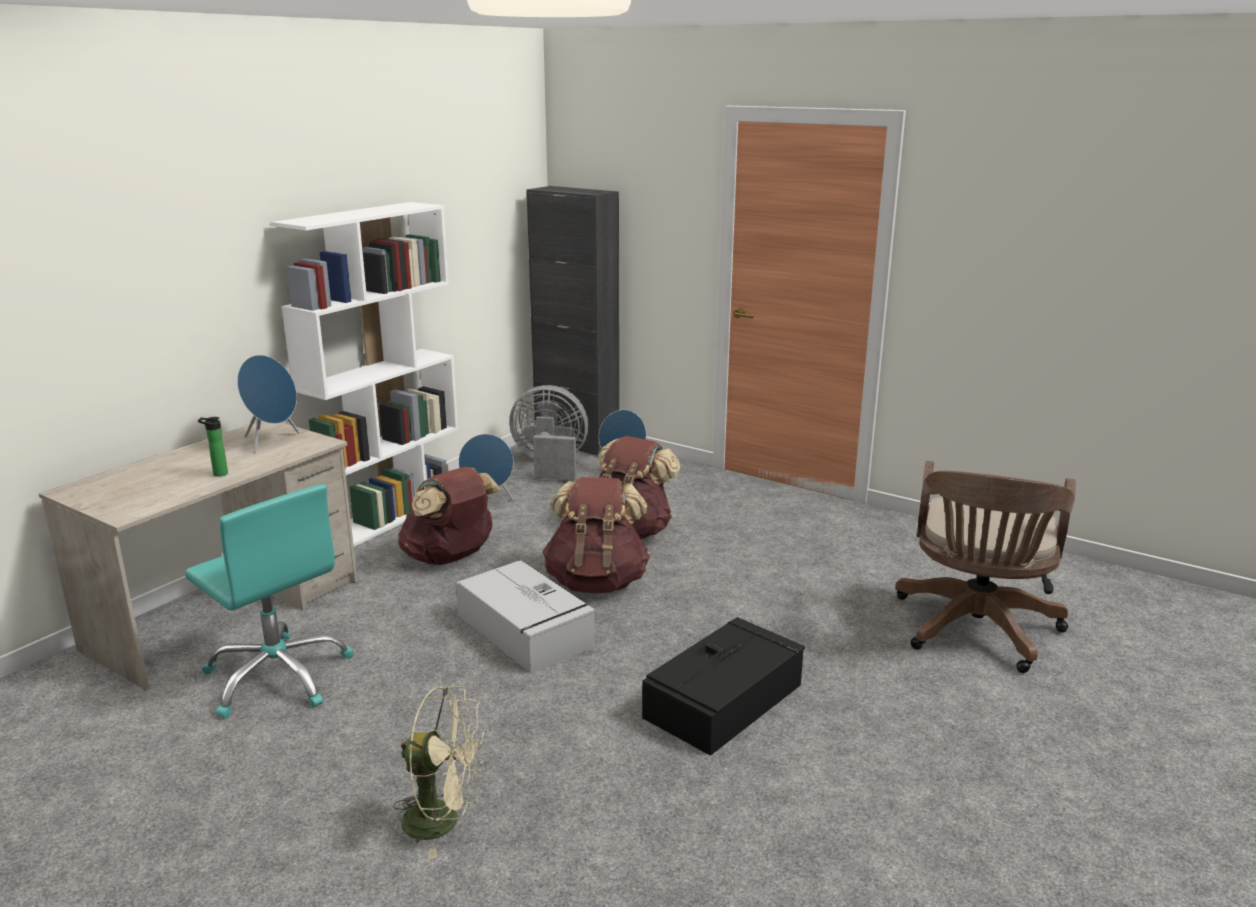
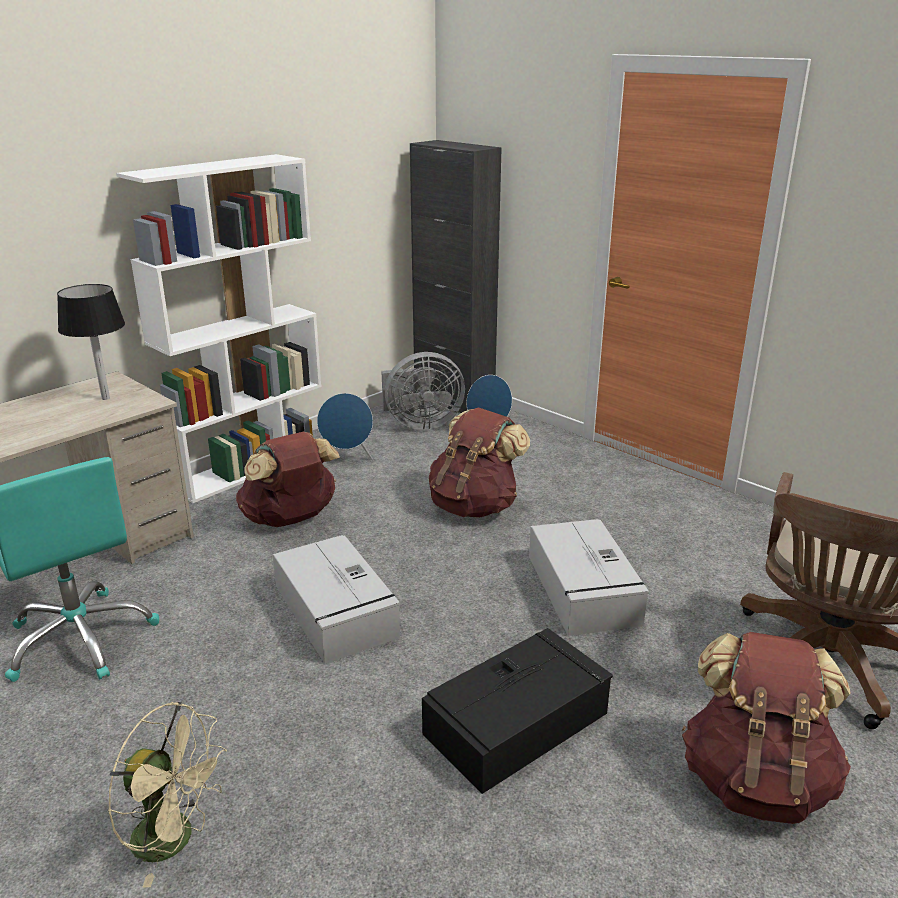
camera: 10 degrees right, 5 degrees up
bottle [198,417,228,477] -> none
blue speaker [237,355,300,453] -> black table lamp [57,284,125,400]
grey fan [509,385,588,480] -> grey fan turned 150 degrees clockwise [381,352,465,430]
brown backpack [542,477,650,593] -> brown backpack moved to [682,632,851,824]
none -> grey storage box [529,519,649,636]

